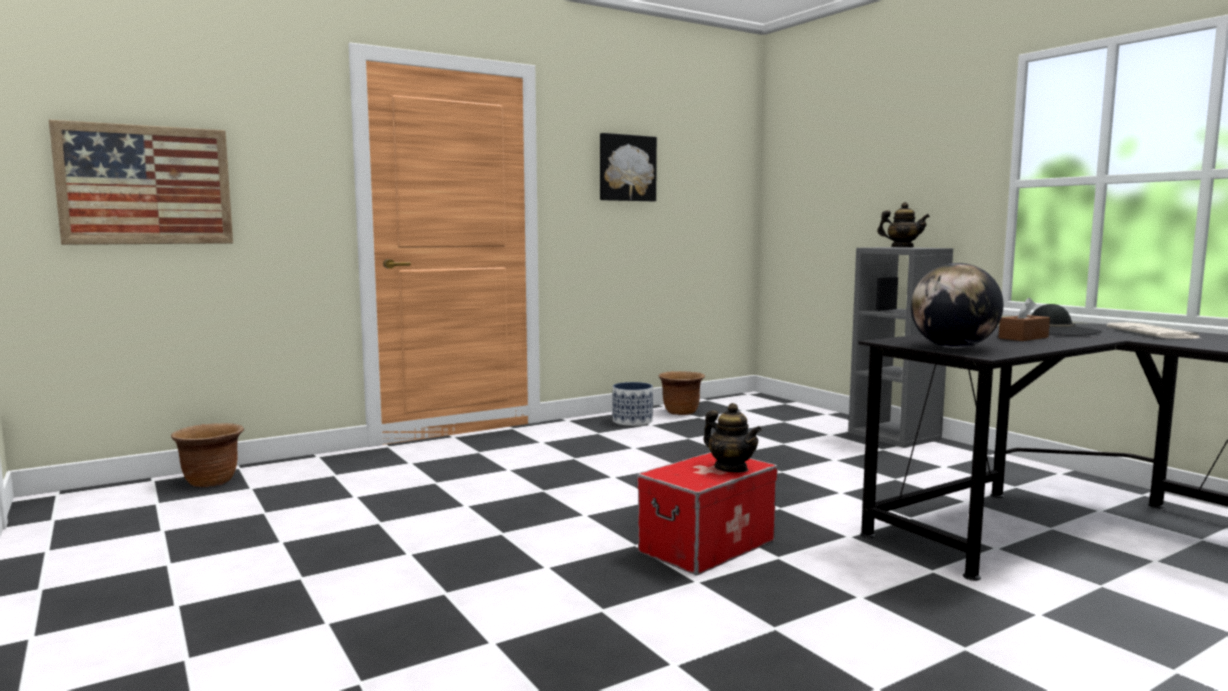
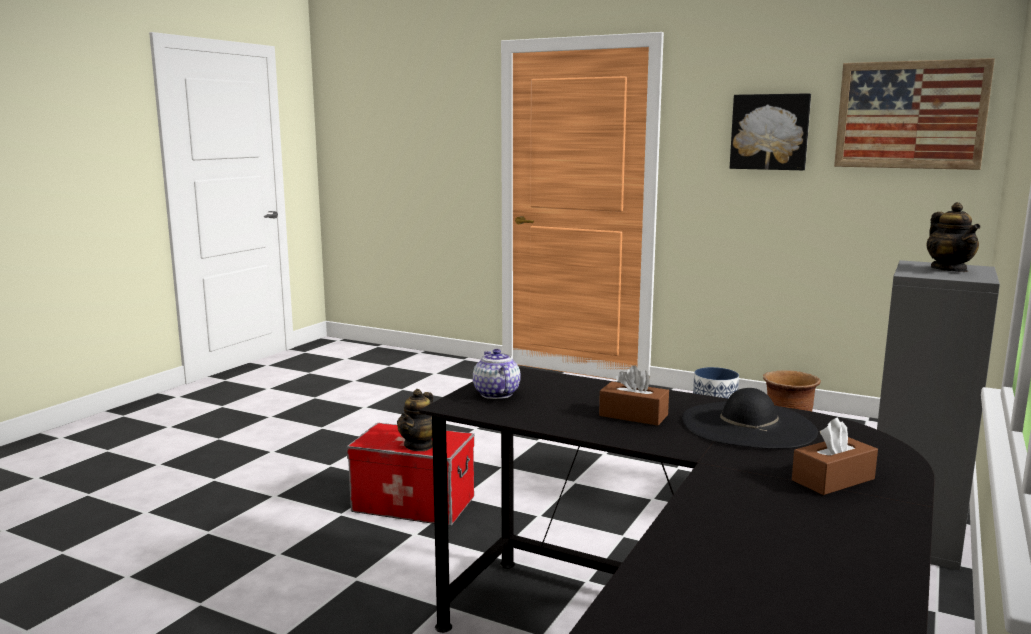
camera: 60 degrees right, 5 degrees up
picture [49,120,233,245] -> picture moved to [834,58,995,170]
brown planter [171,423,244,487] -> none
globe [911,263,1003,348] -> teapot [473,349,521,399]
newspaper [1106,322,1203,339] -> brown tissue box [792,417,878,495]

